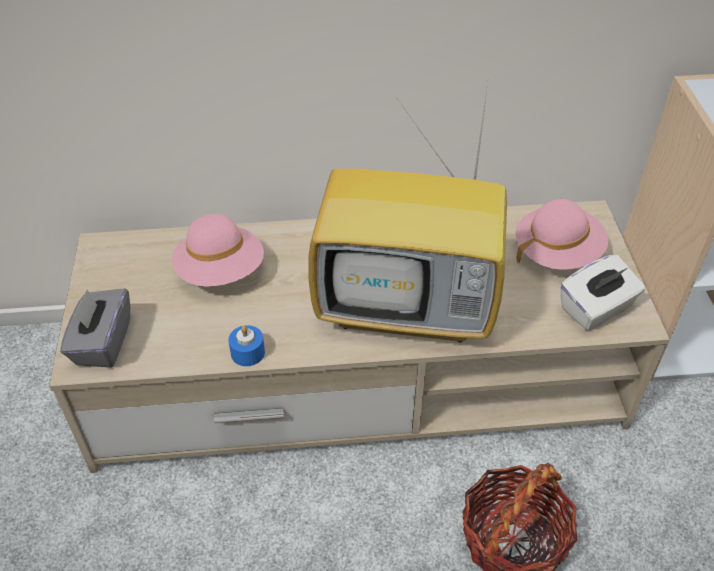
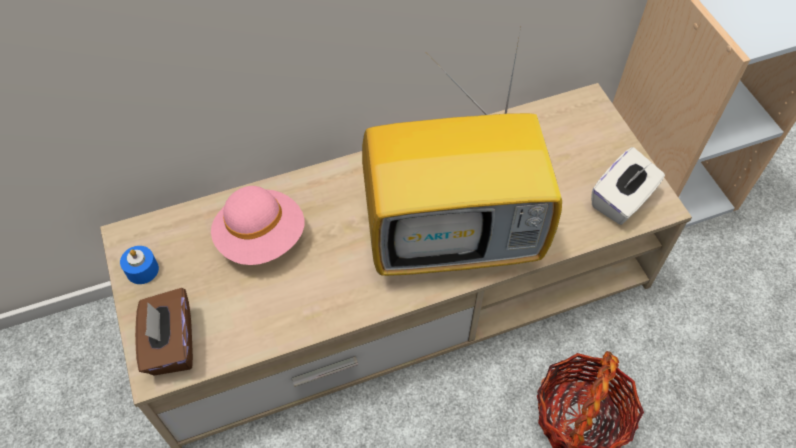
camera: 15 degrees left, 10 degrees up
grey tissue box [60,288,130,368] -> brown tissue box [135,288,193,376]
blue candle [228,325,265,366] -> blue candle moved to [120,246,159,284]
pink hat [515,199,609,270] -> none

